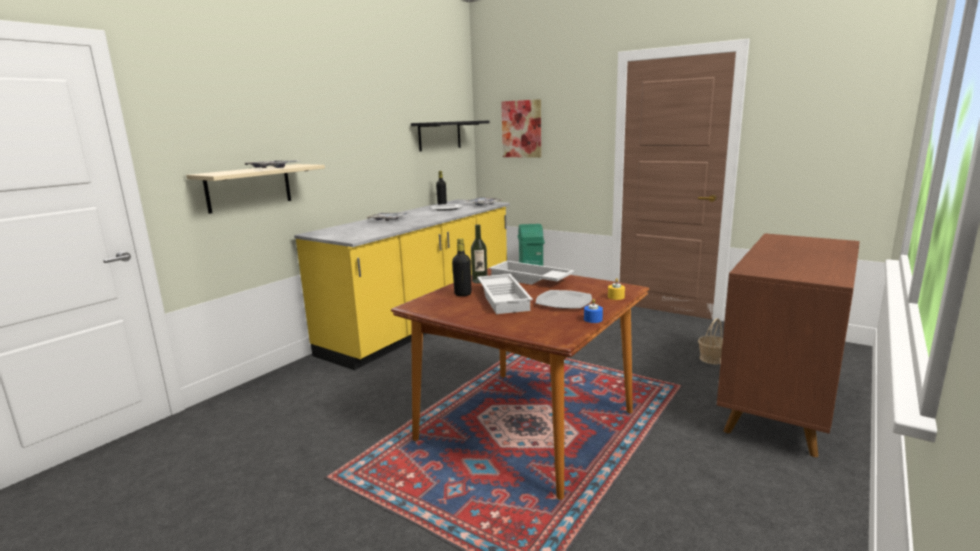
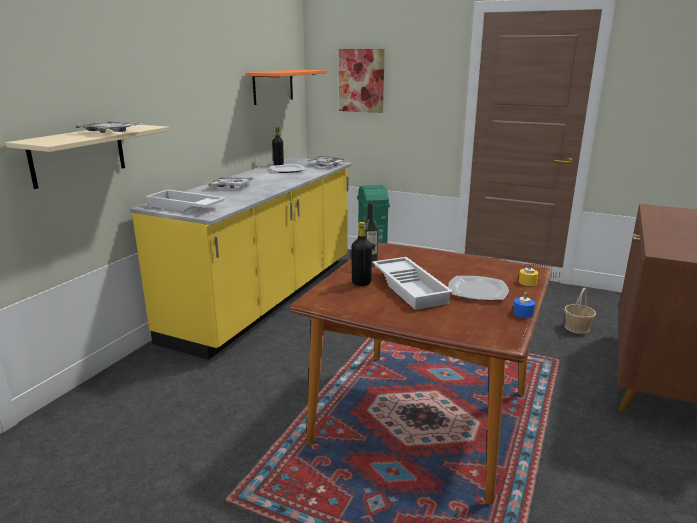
camera: 10 degrees left, 5 degrees up
black shelf [411,121,489,151] -> orange shelf [245,70,327,105]
white tray [489,261,574,285] -> white tray moved to [145,190,226,212]

